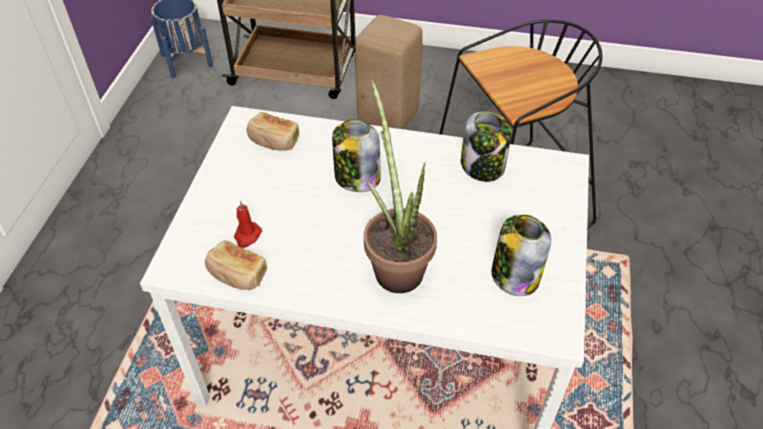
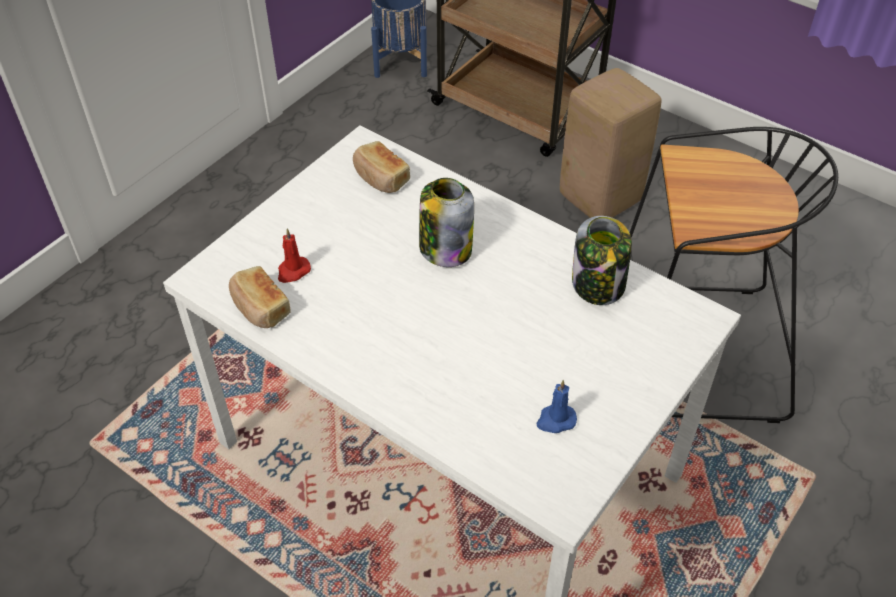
camera: 25 degrees right, 0 degrees up
potted plant [364,79,437,293] -> none
jar [492,215,551,296] -> blue candle [536,380,577,433]

